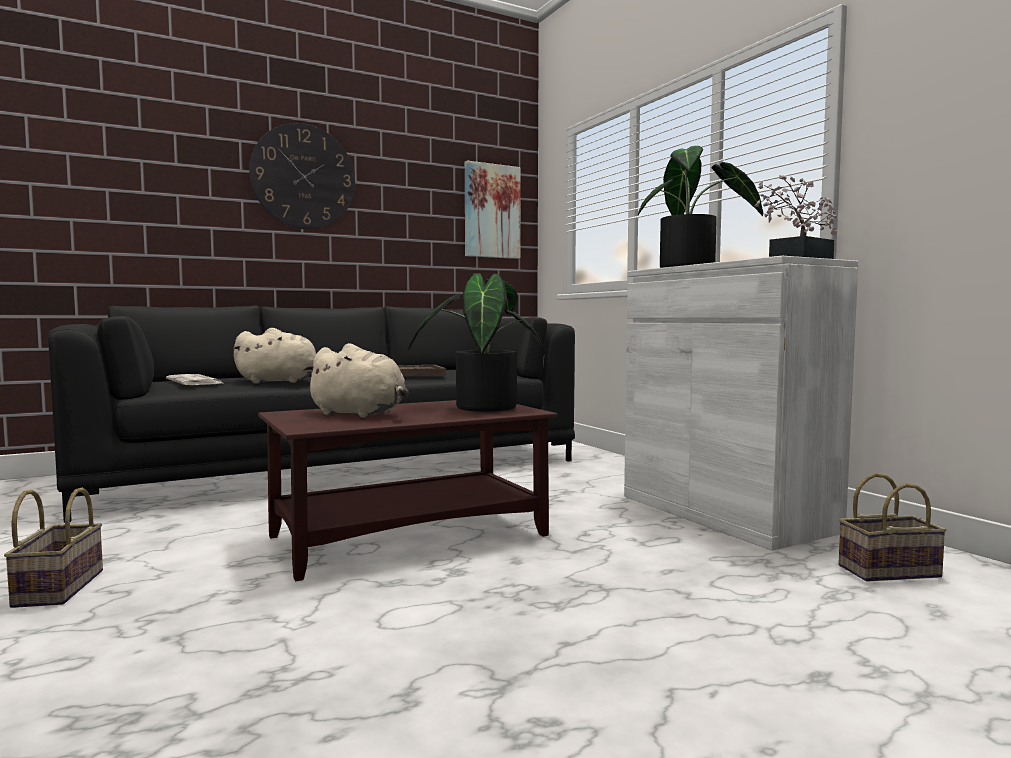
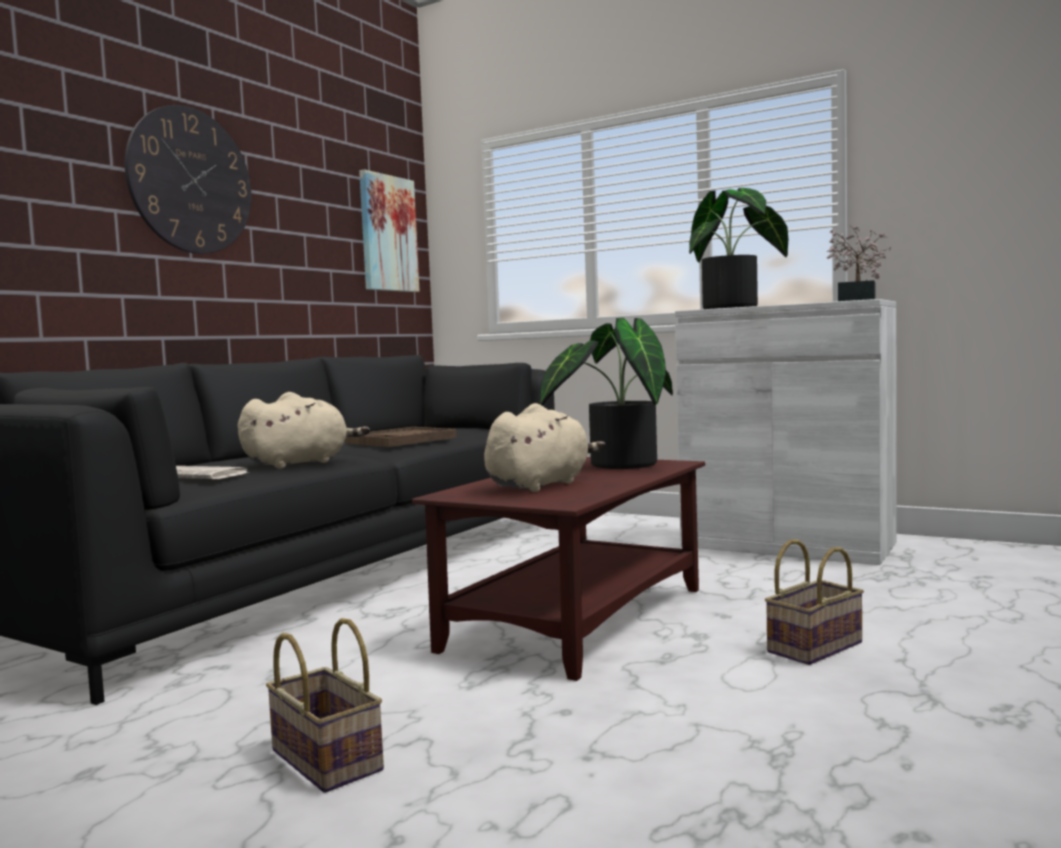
camera: 30 degrees left, 0 degrees up
beige plush toy [304,343,408,418] -> beige plush toy turned 45 degrees counterclockwise [484,403,606,492]
basket [838,473,947,582] -> basket moved to [765,539,864,665]

